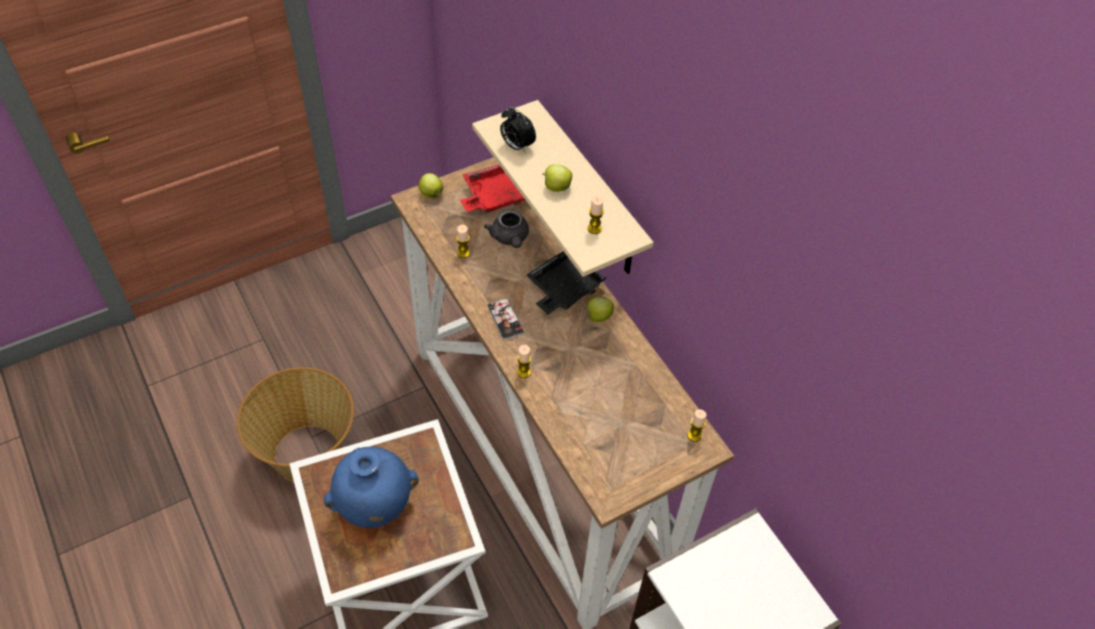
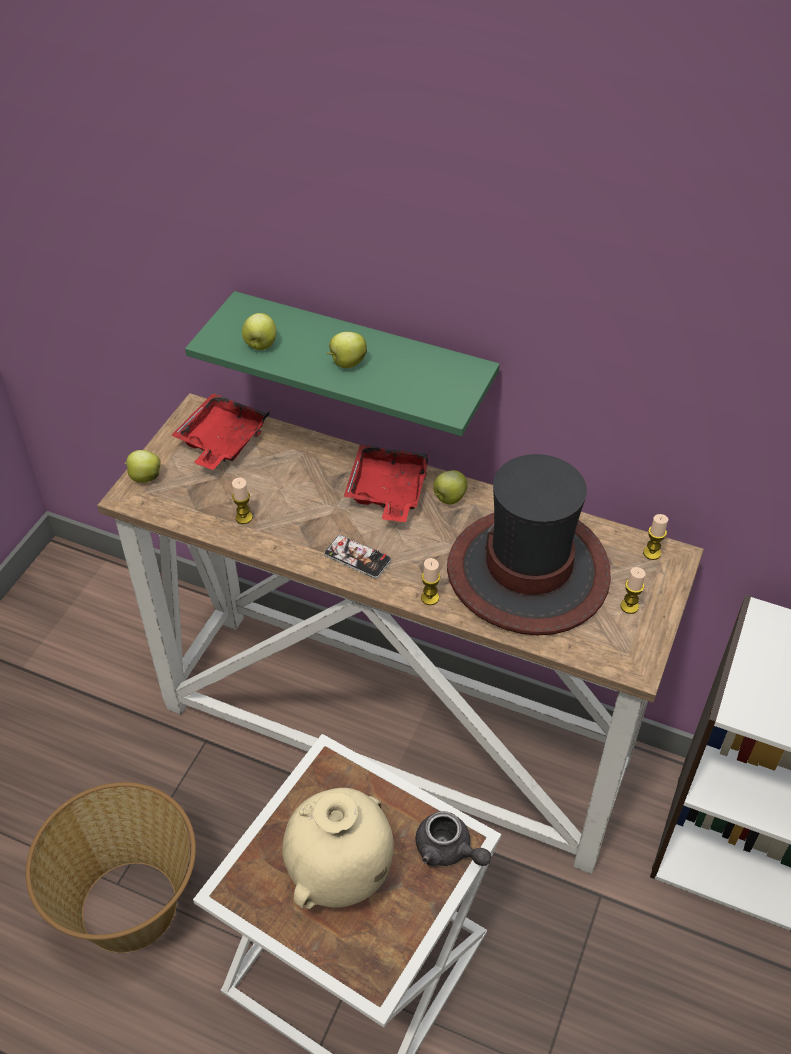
camera: 35 degrees left, 5 degrees down
blue vase [324,447,419,528] -> beige vase [282,788,394,909]
beige shelf [472,100,653,277] -> green shelf [185,291,500,436]
grey teapot [484,209,529,248] -> grey teapot moved to [416,811,491,866]
alarm clock [500,107,536,153] -> apple [242,313,276,350]
black tray [526,251,607,315] -> red tray [344,444,430,522]
candle [588,196,604,234] -> candle moved to [621,567,646,614]
none -> hat [447,454,611,635]

